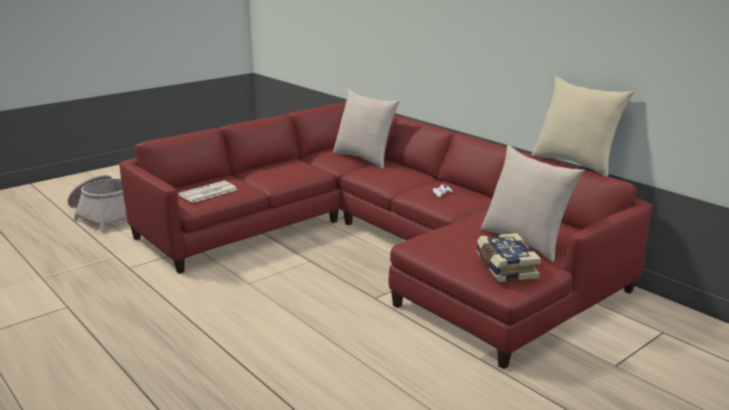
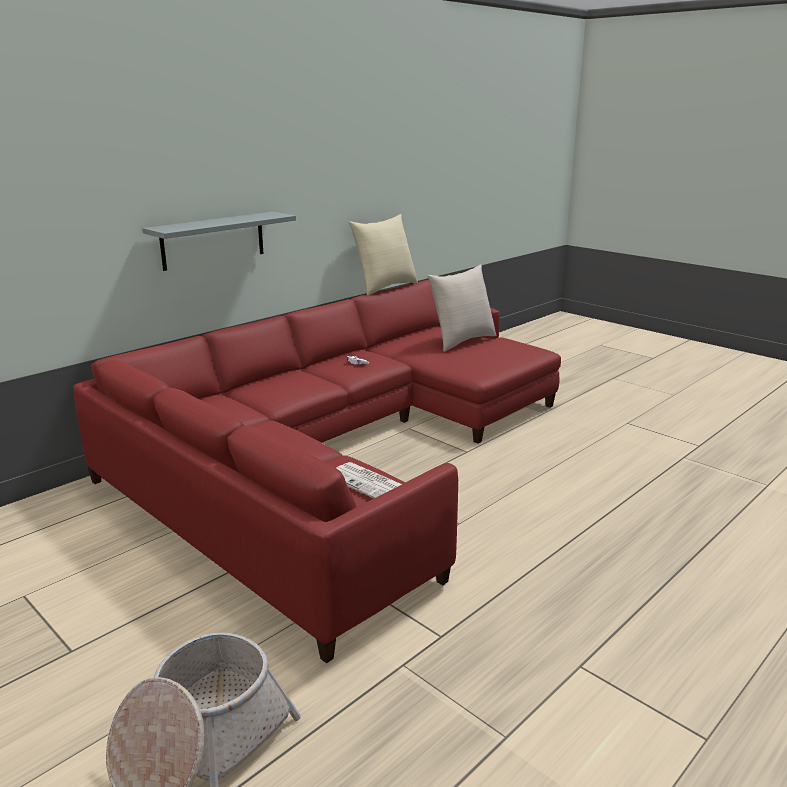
camera: 95 degrees left, 0 degrees up
beige pillow [333,89,400,169] -> none
book [476,233,541,282] -> none
none -> grey shelf [142,212,296,271]

